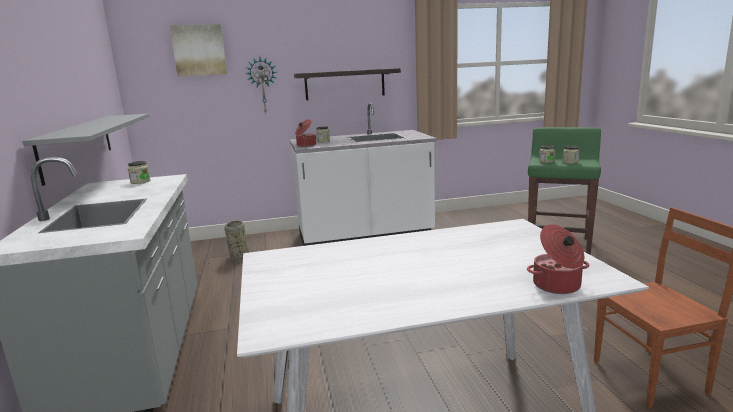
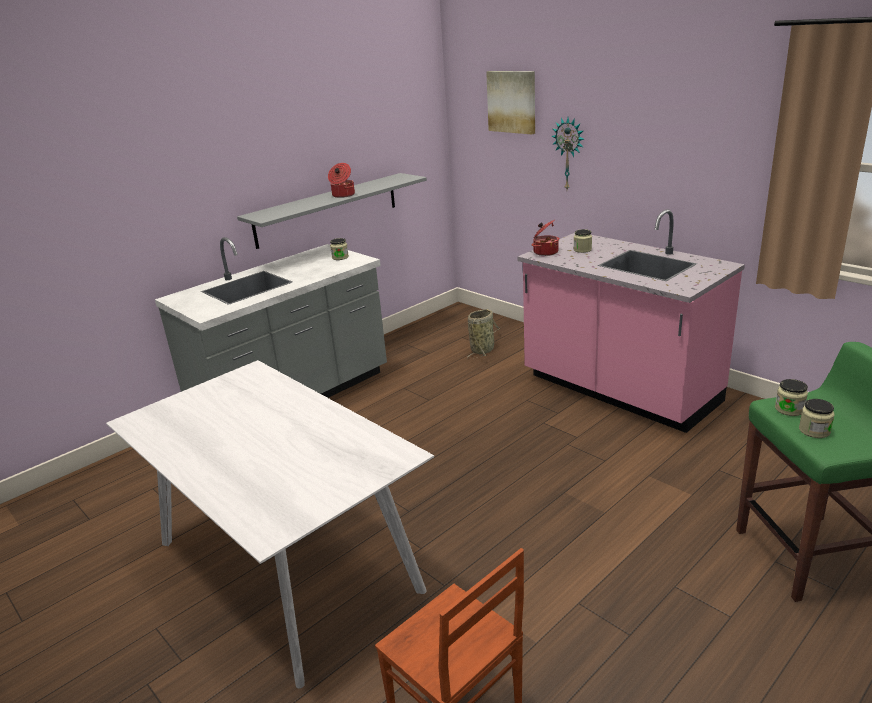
camera: 60 degrees right, 10 degrees up
white counter [290,103,437,246] -> pink counter [518,209,745,433]
shelf [294,68,401,100] -> none
cooking pot [527,224,589,294] -> cooking pot moved to [328,163,355,198]

